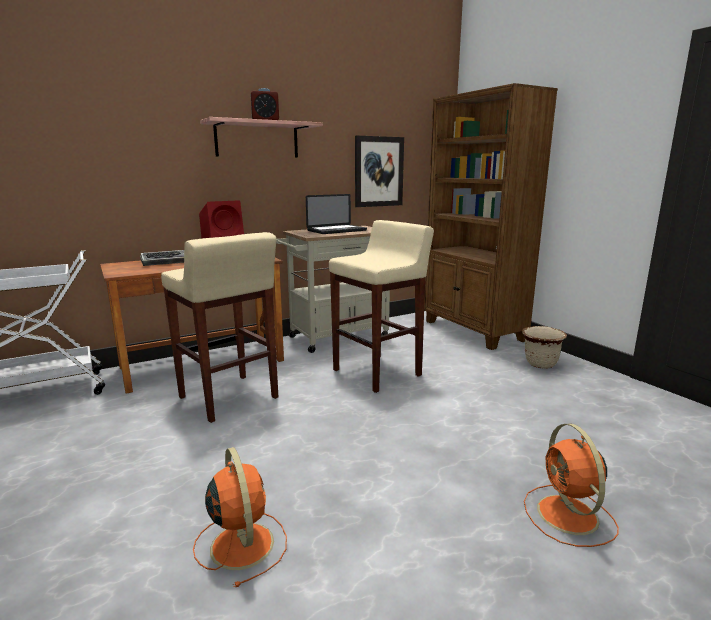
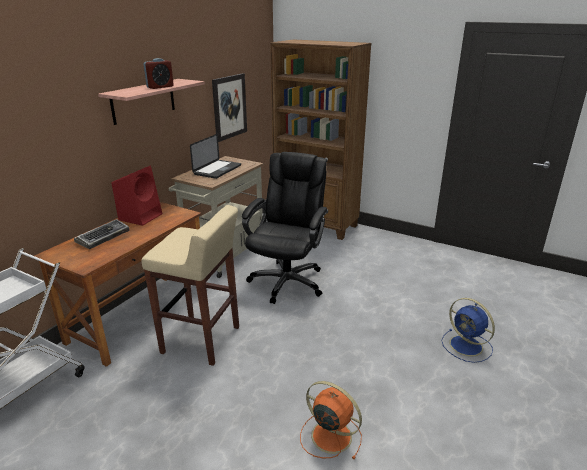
camera: 30 degrees left, 10 degrees up
beige stool [329,220,434,393] -> black office chair [242,152,328,304]
beige planter [522,326,567,369] -> none
orange fan [524,423,619,547] -> blue fan [441,298,495,363]

